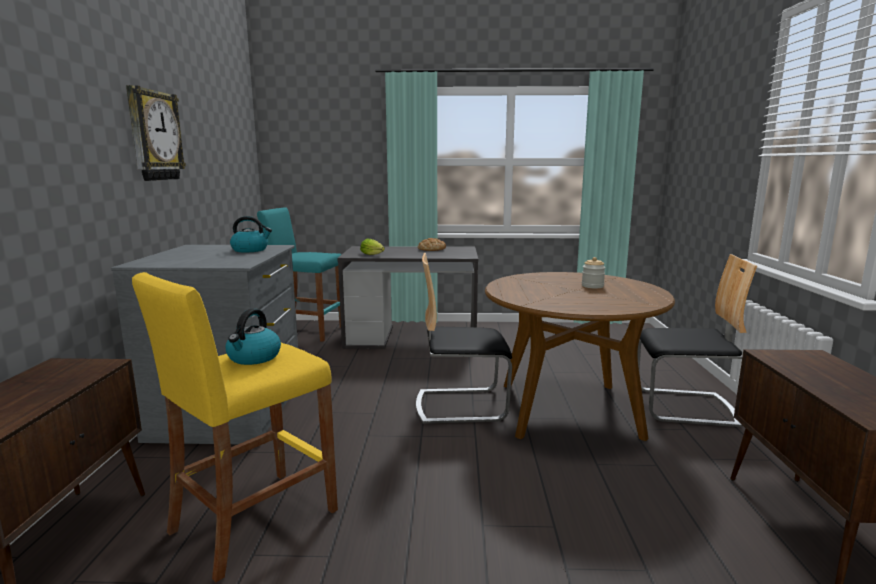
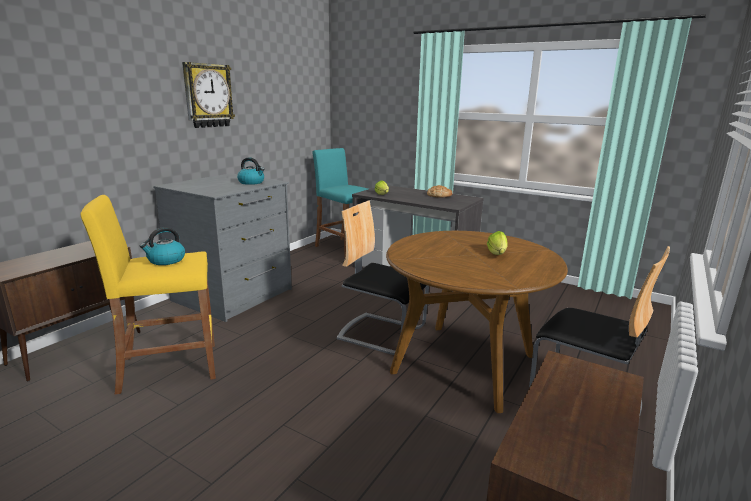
camera: 30 degrees right, 5 degrees up
jar [582,257,606,288] -> lettuce [487,231,507,255]

